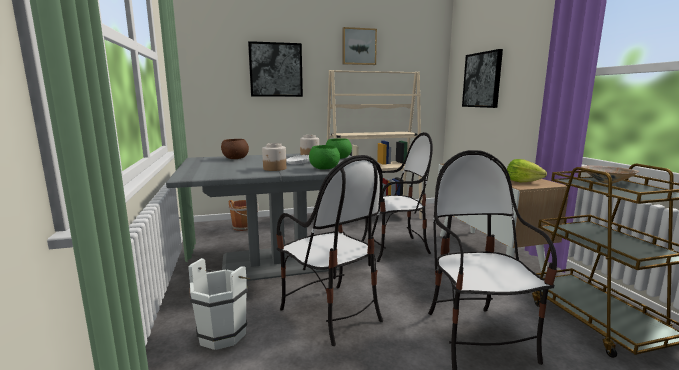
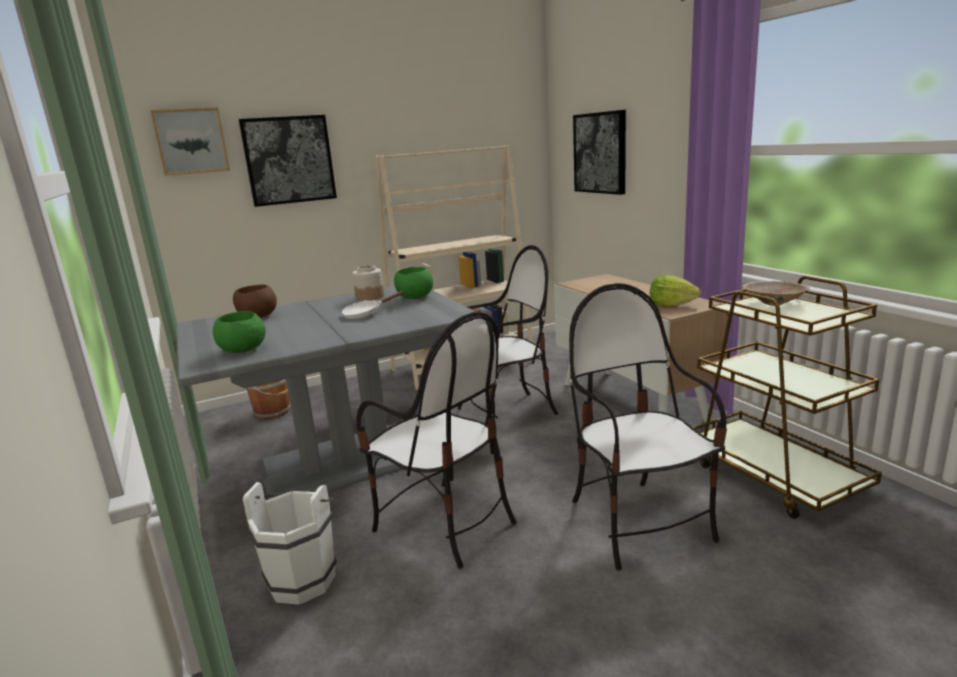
camera: 10 degrees left, 5 degrees up
jar [262,143,286,171] -> none
green bowl [309,145,340,170] -> green bowl moved to [213,311,266,353]
picture [343,27,377,65] -> picture moved to [150,107,230,176]

